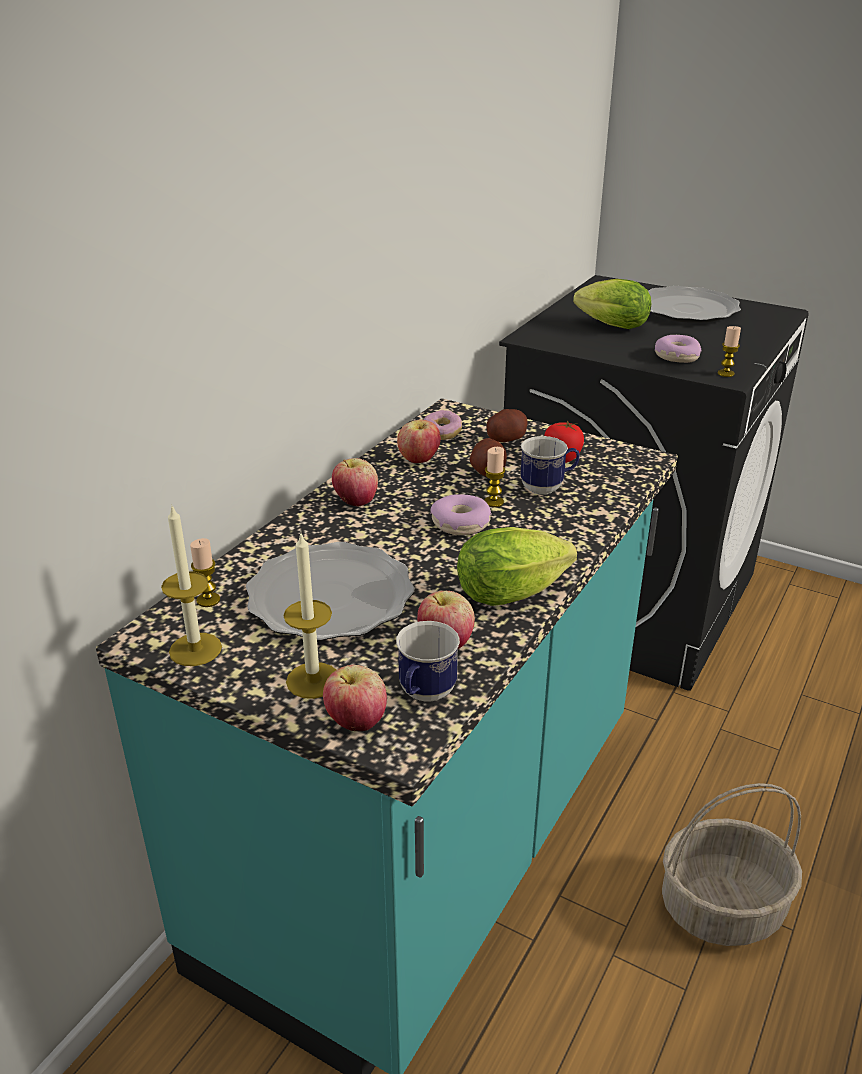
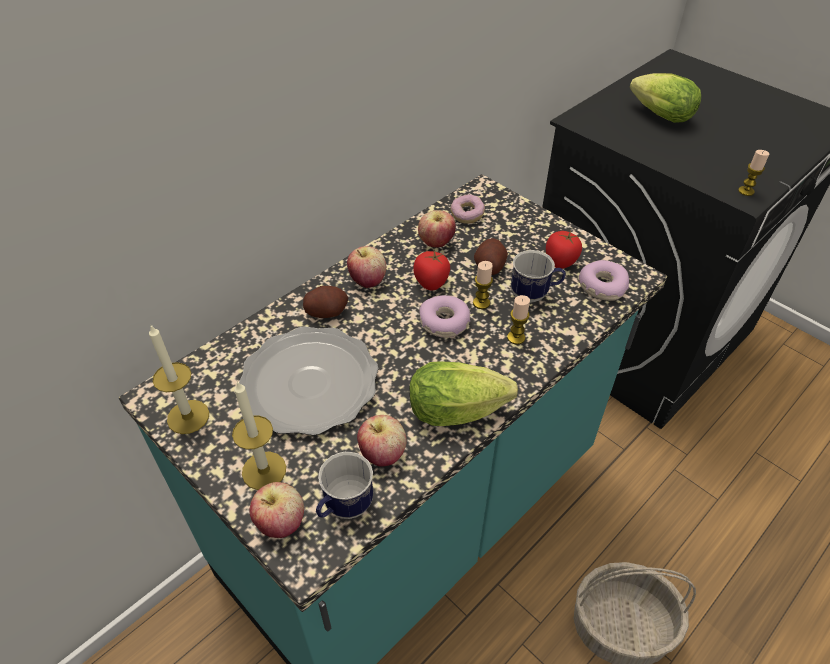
camera: 15 degrees right, 15 degrees up
candle [190,538,220,607] -> candle moved to [507,295,530,345]
potato [487,409,527,442] -> potato moved to [303,286,349,318]
plate [648,286,741,323] -> none
donut [655,335,702,363] -> donut moved to [579,260,629,301]
none -> tomato [413,249,450,291]

